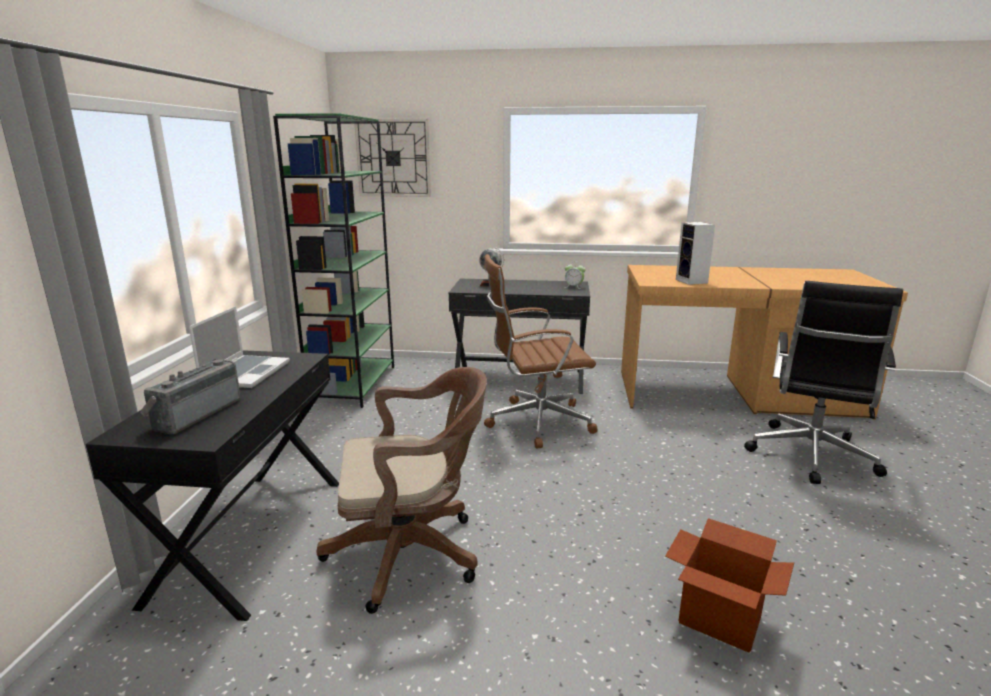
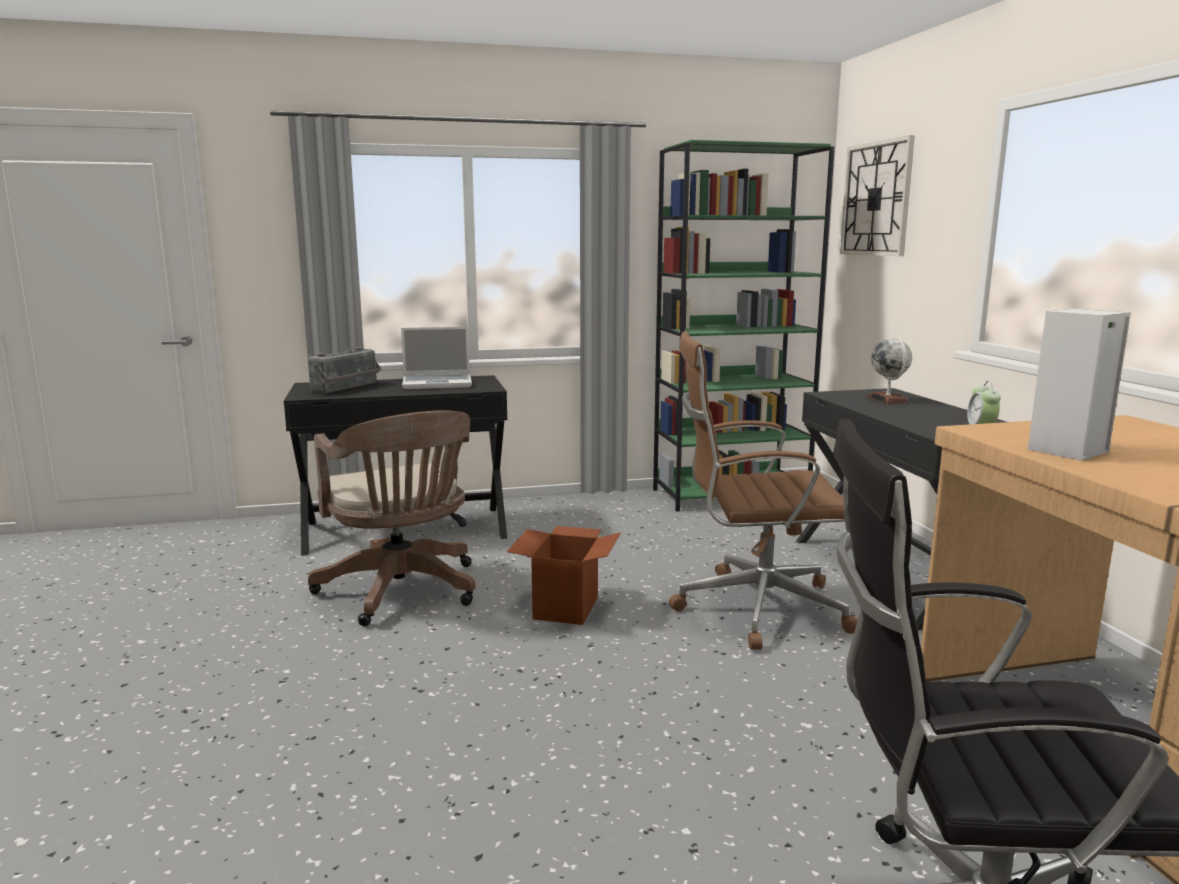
camera: 70 degrees right, 5 degrees down
radio [140,359,241,434] -> radio turned 120 degrees clockwise [308,347,382,394]
brown office chair [484,254,597,449] -> brown office chair turned 60 degrees counterclockwise [669,331,858,650]
cardboard box [665,518,794,653] -> cardboard box moved to [507,526,621,625]

